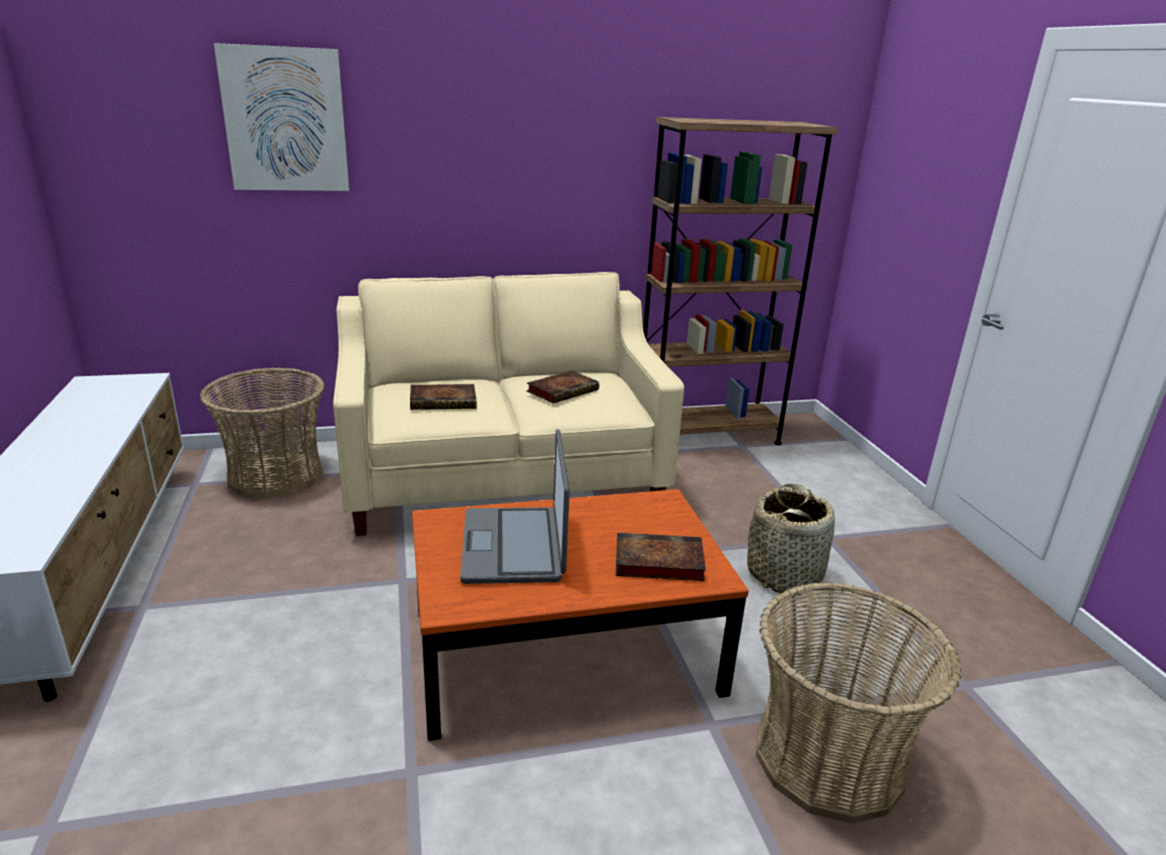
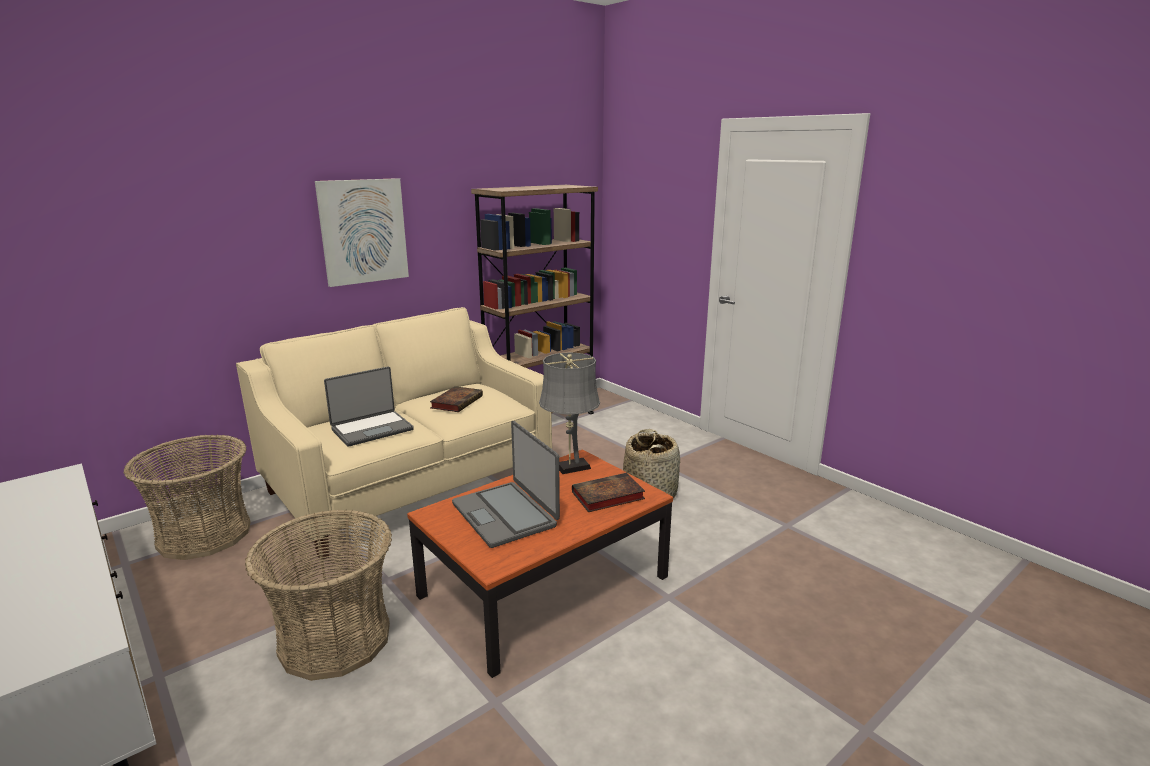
camera: 25 degrees left, 5 degrees down
picture [214,43,349,191] -> picture moved to [315,178,409,287]
book [410,384,477,410] -> laptop [324,367,414,447]
basket [756,582,961,823] -> basket moved to [245,510,392,681]
none -> grey table lamp [539,352,600,474]

